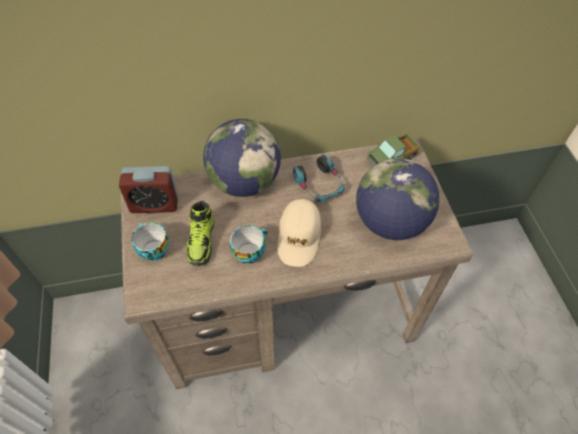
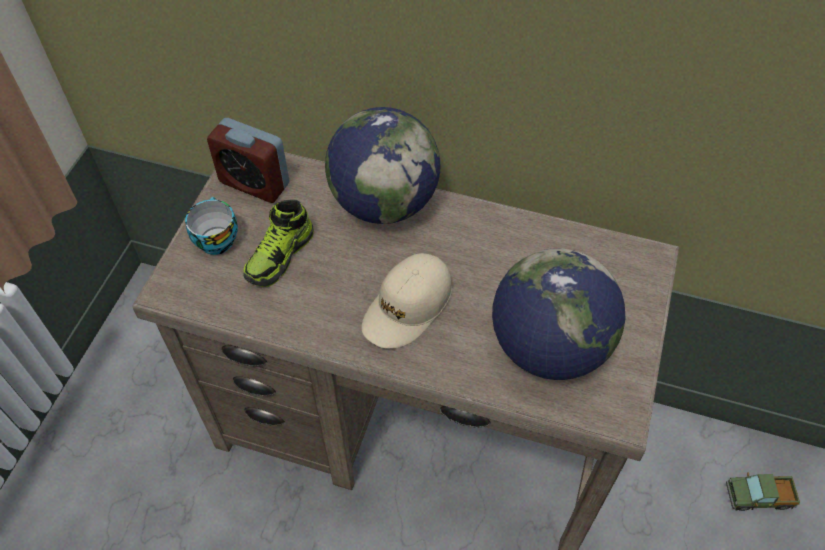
camera: 30 degrees right, 0 degrees up
cup [230,225,268,264] -> none
headphones [293,154,345,202] -> none
toy truck [366,134,420,166] -> toy truck moved to [726,472,800,511]

